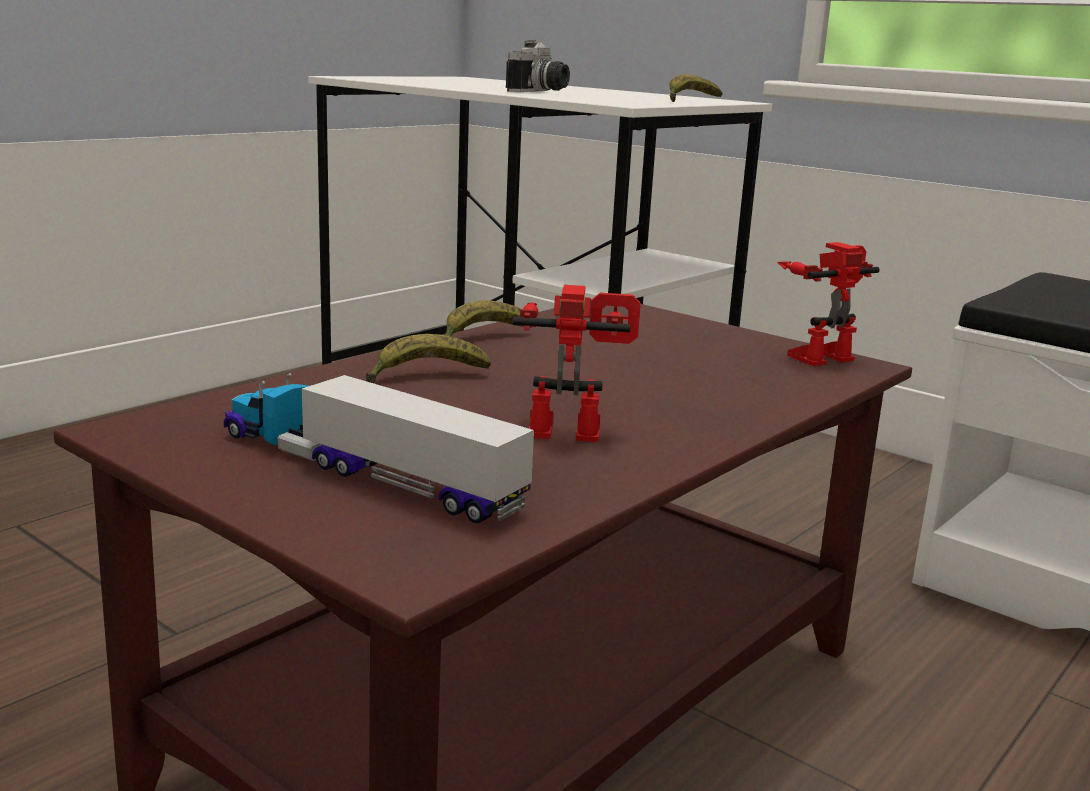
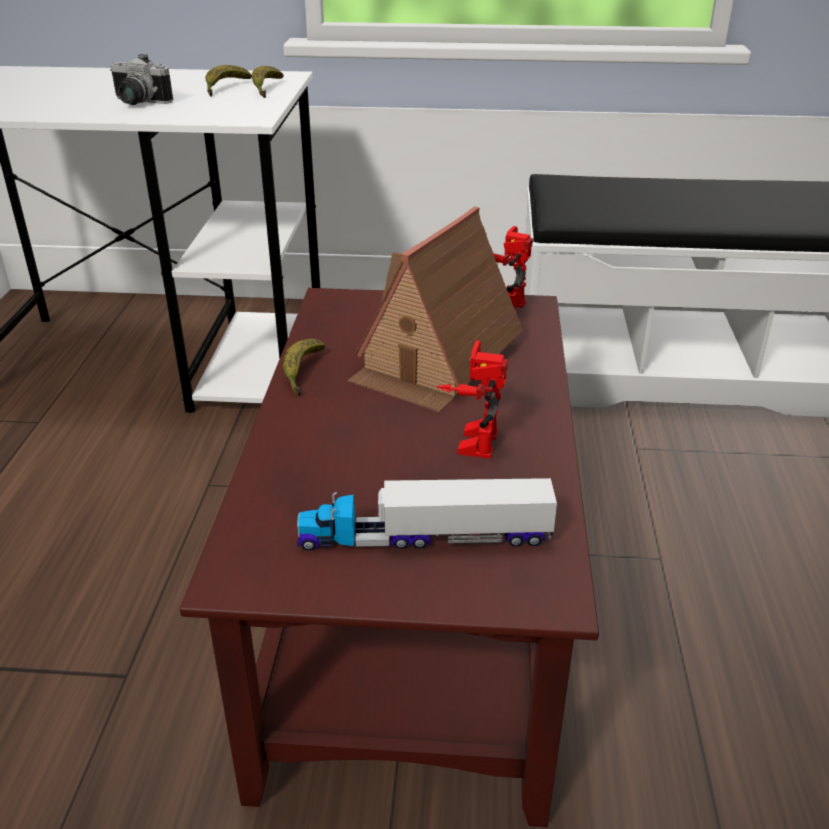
camera: 35 degrees left, 15 degrees up
banana [366,334,491,383] -> banana moved to [205,65,252,97]
camera [506,40,570,92] -> camera turned 120 degrees clockwise [110,54,173,105]
toy robot [513,285,641,442] -> toy robot turned 45 degrees counterclockwise [436,341,508,459]
none -> toy house [348,206,523,412]

